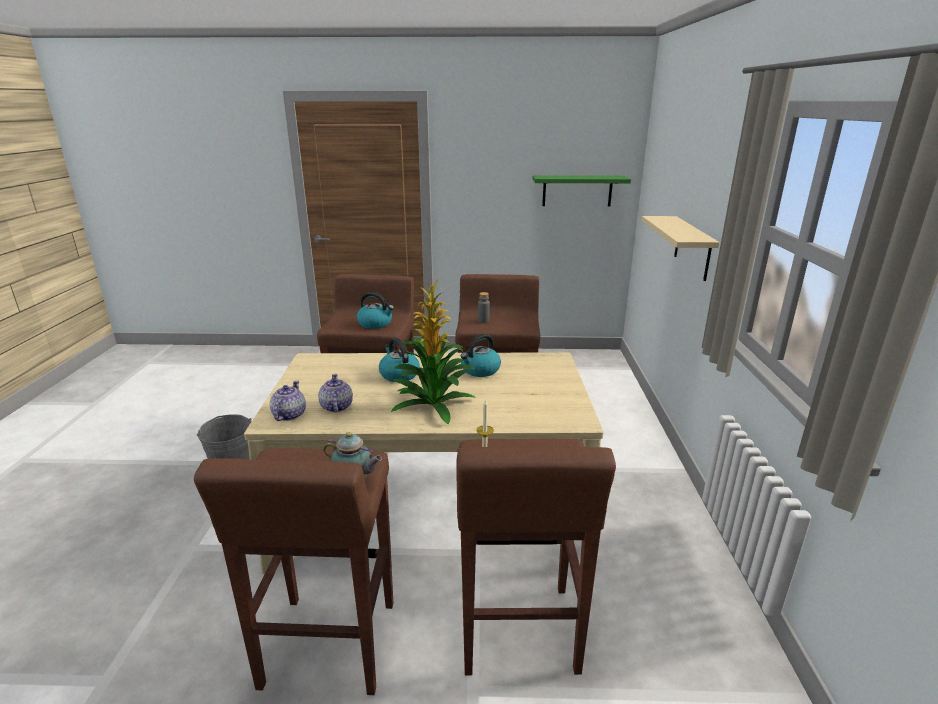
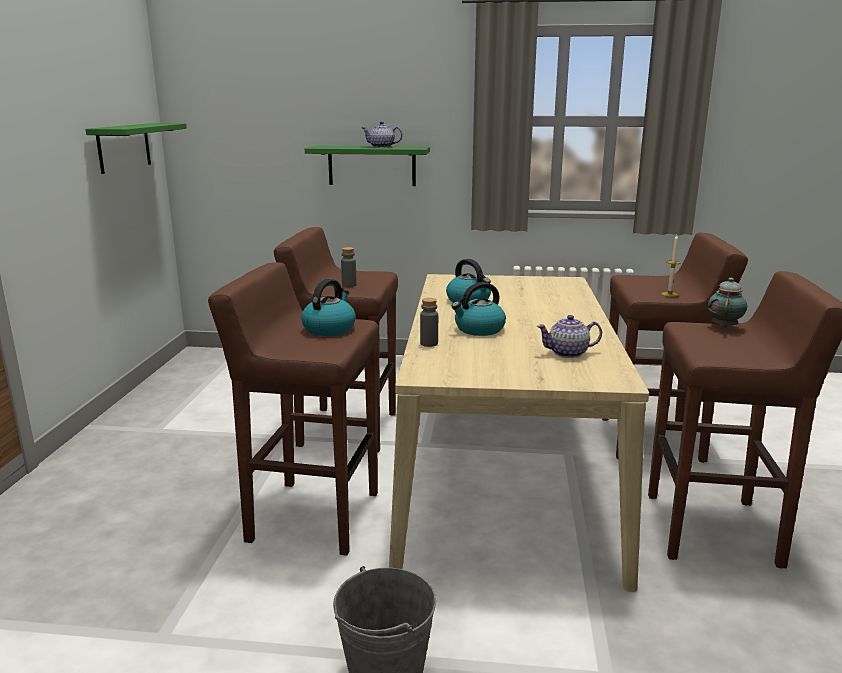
camera: 85 degrees left, 5 degrees down
teapot [270,380,306,421] -> teapot moved to [362,121,402,148]
potted plant [391,279,475,424] -> none
beige shelf [641,216,720,281] -> green shelf [305,146,430,186]
none -> grey bottle [420,298,438,347]

